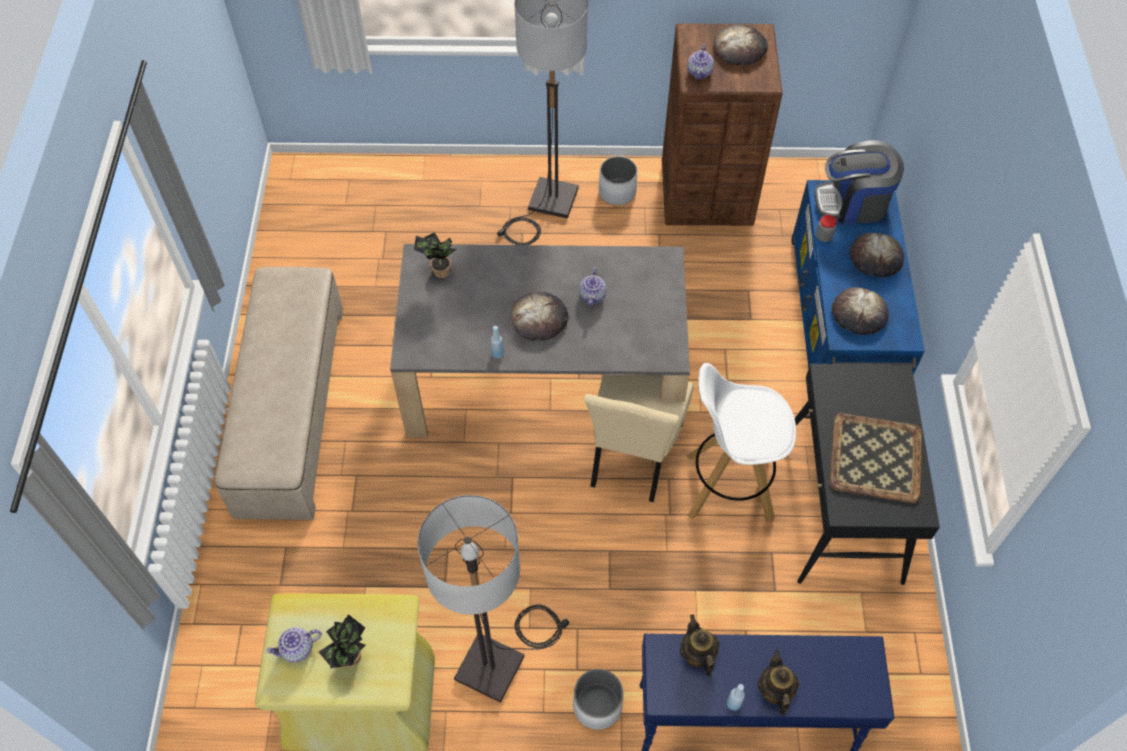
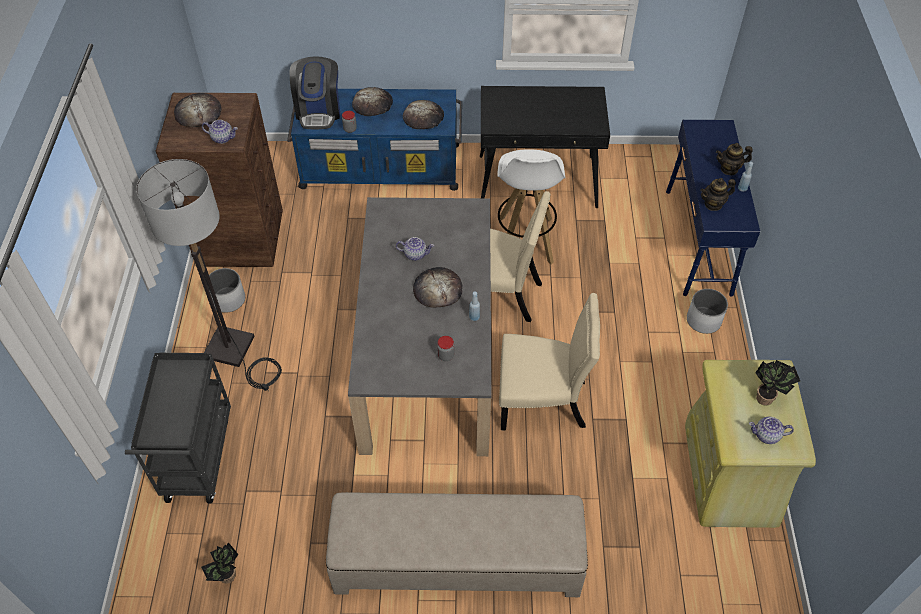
camera: 90 degrees left, 5 degrees down
teapot [266,627,322,662] -> teapot turned 120 degrees clockwise [749,417,794,444]
potted plant [414,232,457,278] -> potted plant moved to [201,542,239,584]
floor lamp [418,495,569,703] -> none
tray [830,413,922,503] -> none
none -> grey cart [125,353,231,503]
none -> jar [437,336,454,361]
none -> beige chair [499,293,600,431]

